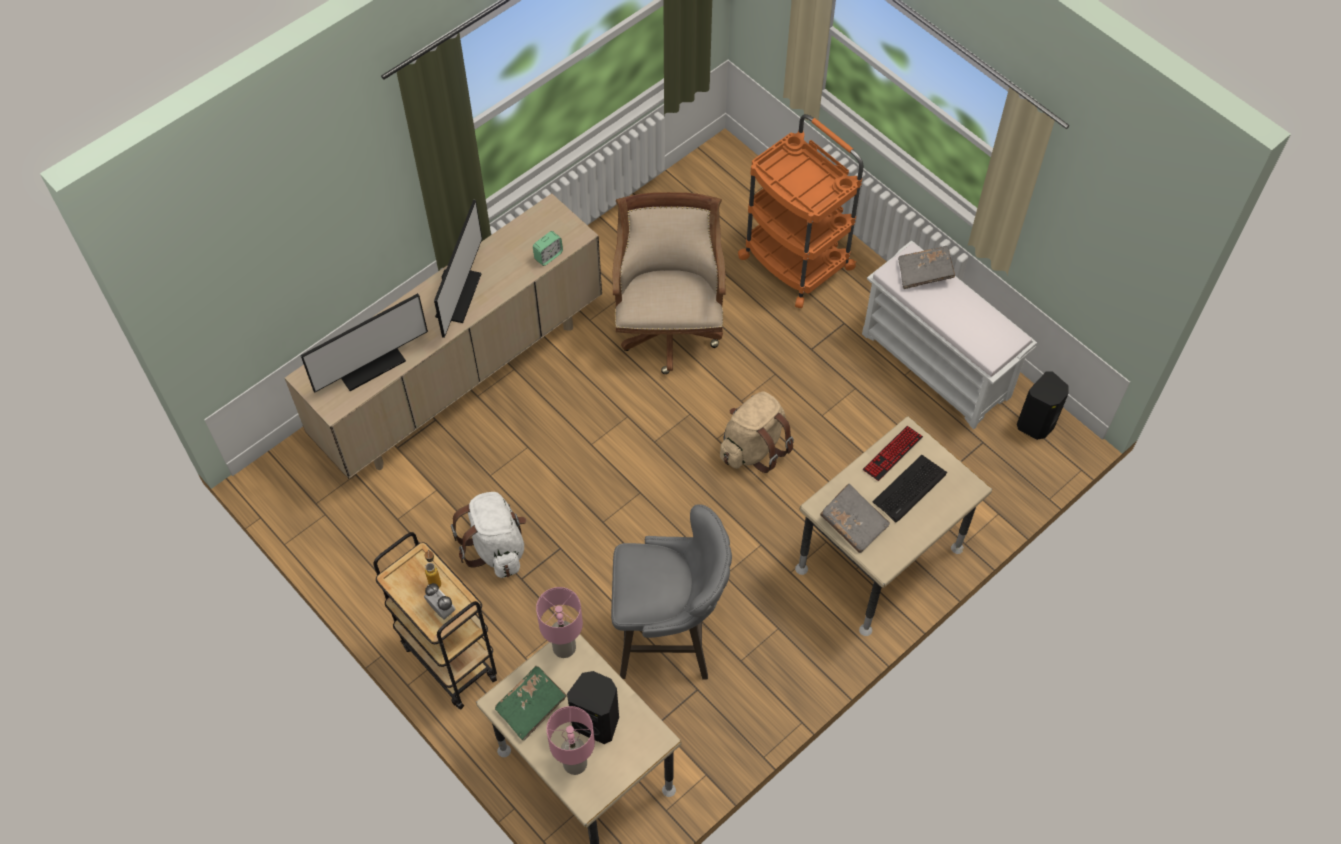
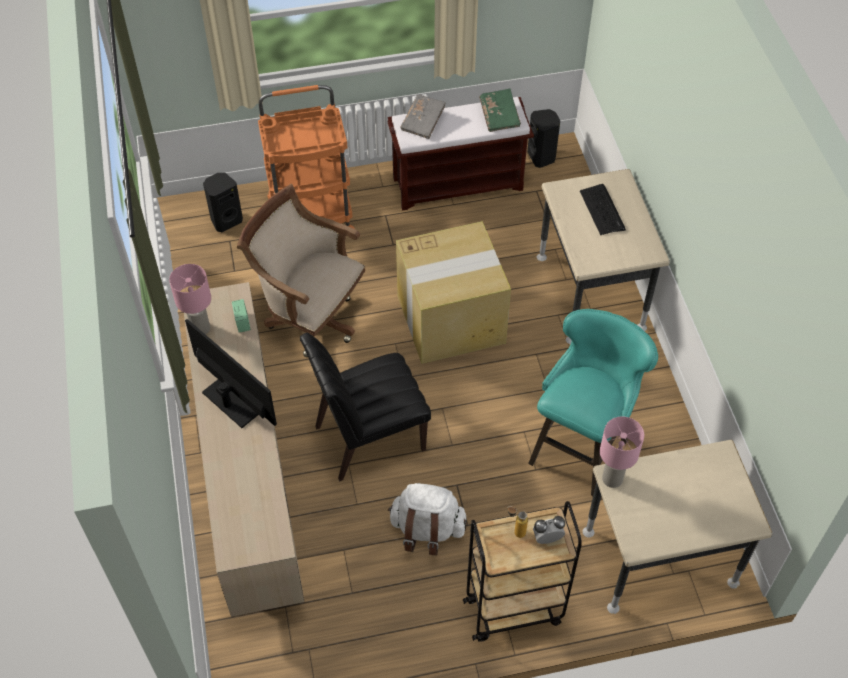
camera: 60 degrees left, 5 degrees down
monitor [300,293,428,393] -> none
green book [495,666,567,741] -> green book moved to [479,89,521,132]
pink table lamp [546,706,595,775] -> pink table lamp moved to [169,264,211,335]
black speaker [567,671,619,744] -> black speaker moved to [203,173,243,232]
grey stool [611,504,732,680] -> turquoise stool [528,309,658,496]
beige backpack [720,392,794,473] -> cardboard box [396,222,511,364]
grey book [820,483,890,553] -> none
white bench [862,240,1037,429] -> brown bench [387,97,534,211]
keyboard [863,426,923,481] -> none
none -> black chair [300,333,431,482]

